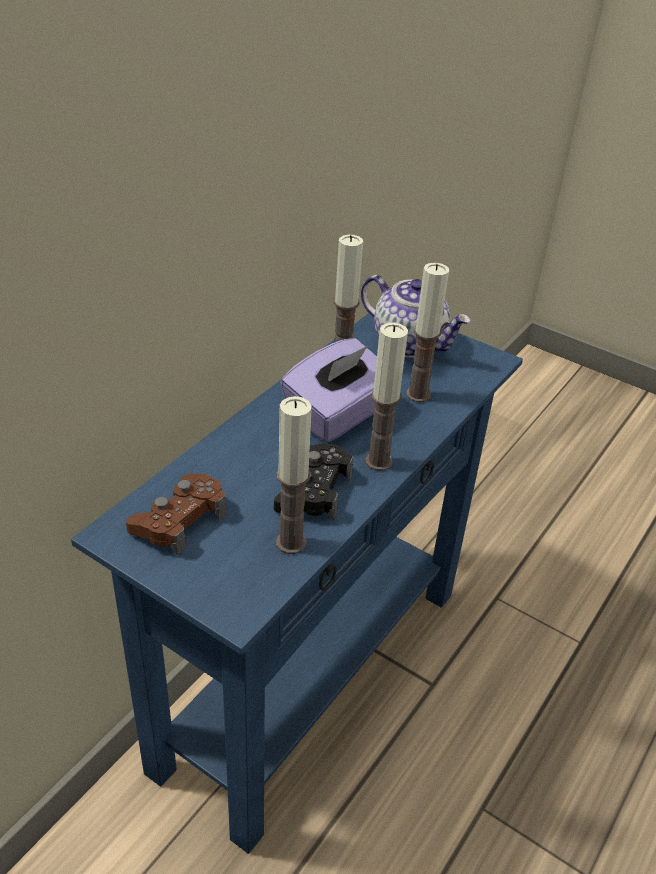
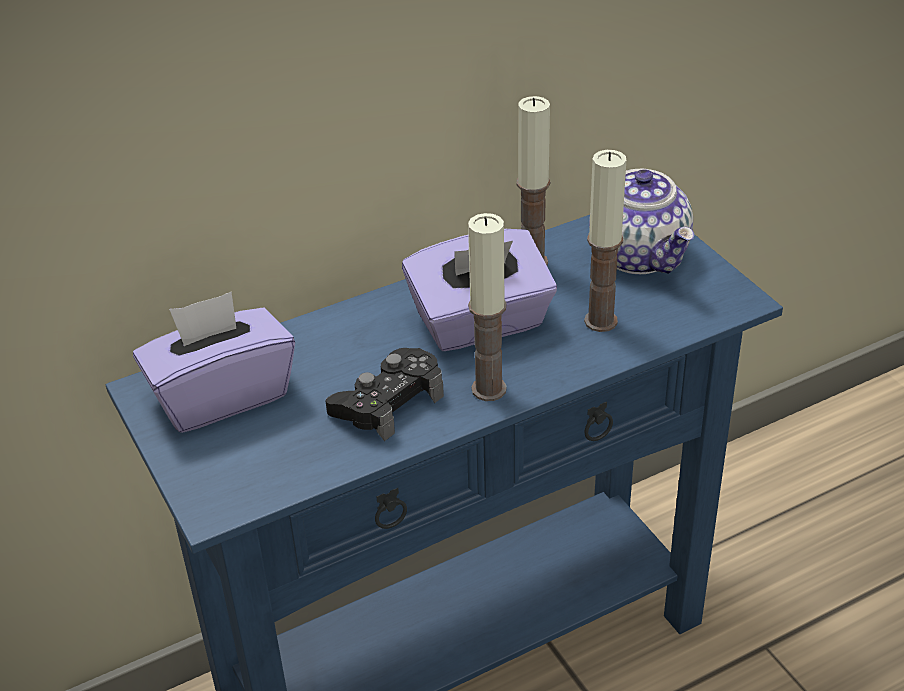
camera: 30 degrees right, 0 degrees up
brown game controller [126,473,227,556] -> purple tissue box [133,292,295,433]
candle [276,396,312,554] -> none

